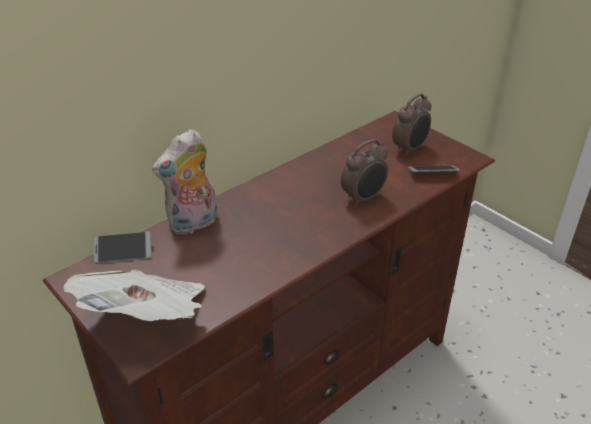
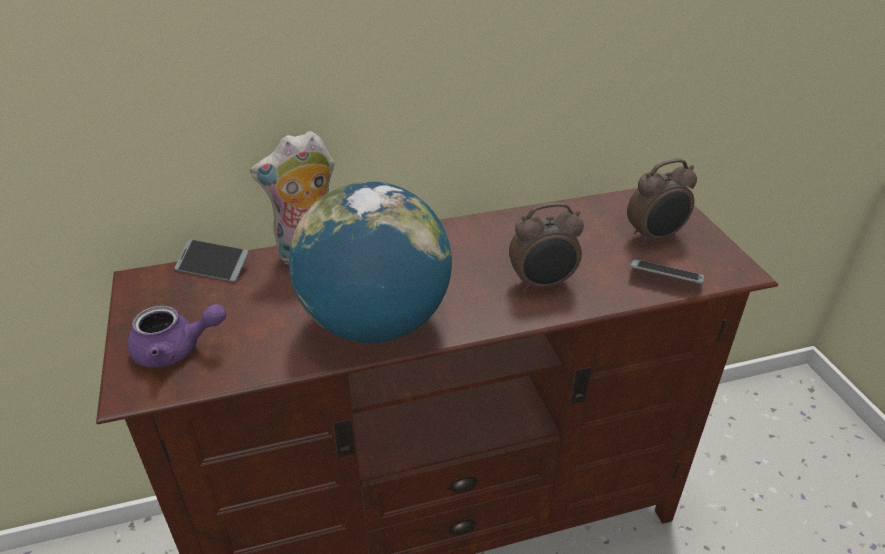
camera: 25 degrees right, 0 degrees up
newspaper [63,270,205,321] -> purple teapot [128,304,226,367]
none -> globe [289,181,452,343]

